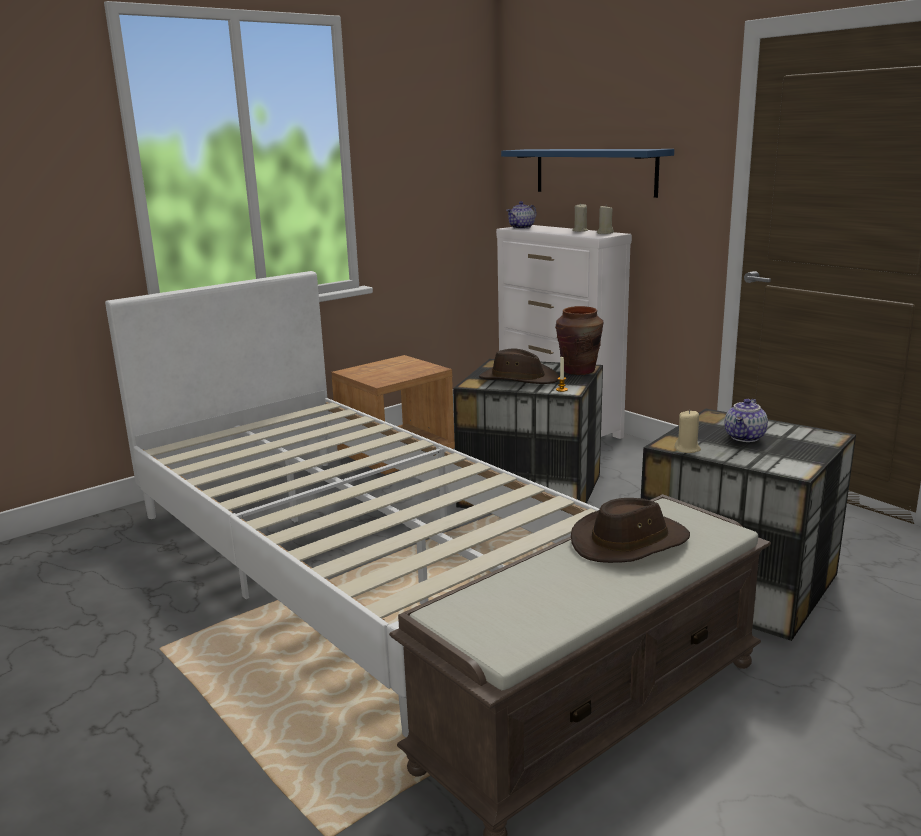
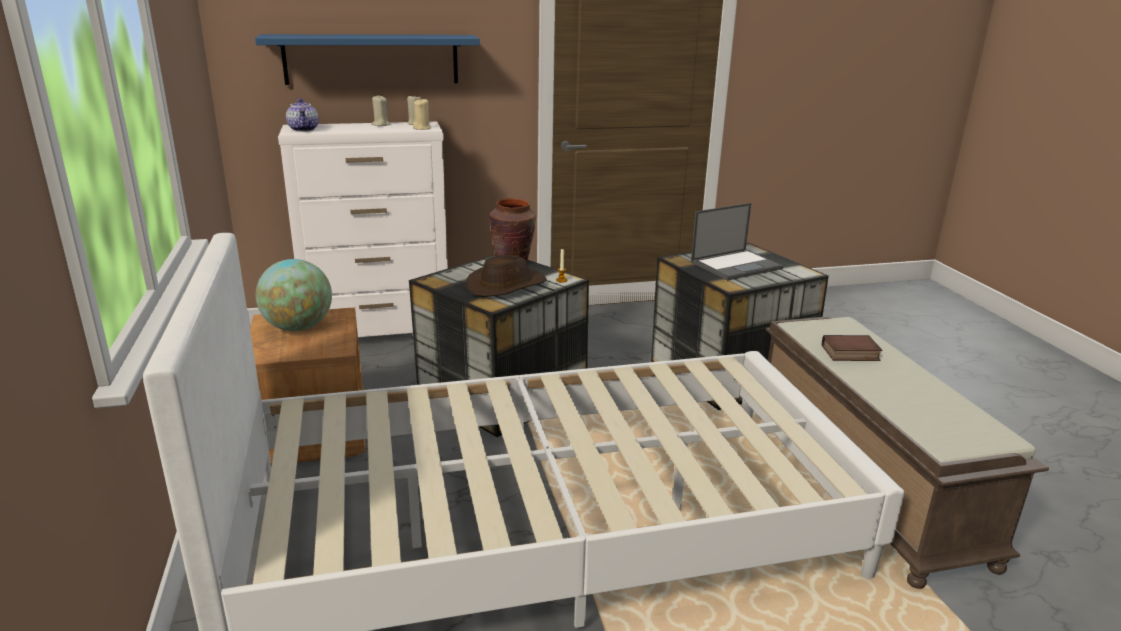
camera: 65 degrees left, 5 degrees up
brown hat [571,498,690,563] -> book [822,335,882,361]
beige candle [675,410,701,453] -> beige candle moved to [413,99,431,130]
teapot [724,399,768,442] -> laptop [691,203,783,281]
none -> globe [256,259,332,331]

